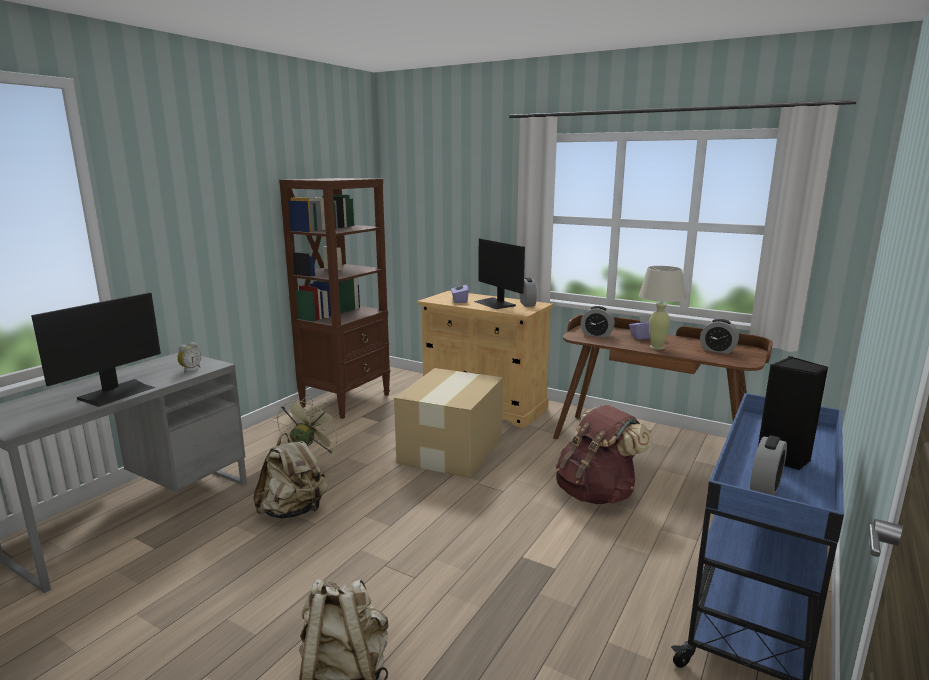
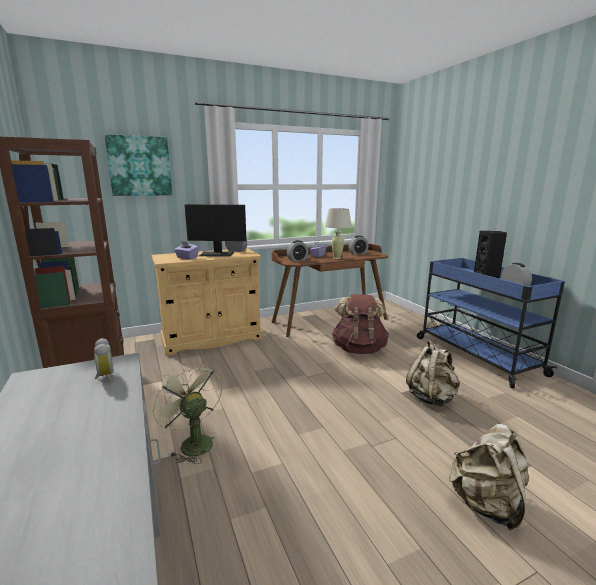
camera: 55 degrees left, 0 degrees up
monitor [31,292,161,407] -> none
beige backpack [253,433,328,519] -> beige backpack moved to [406,340,460,406]
cardboard box [394,368,503,478] -> none
none -> picture [105,134,172,196]

